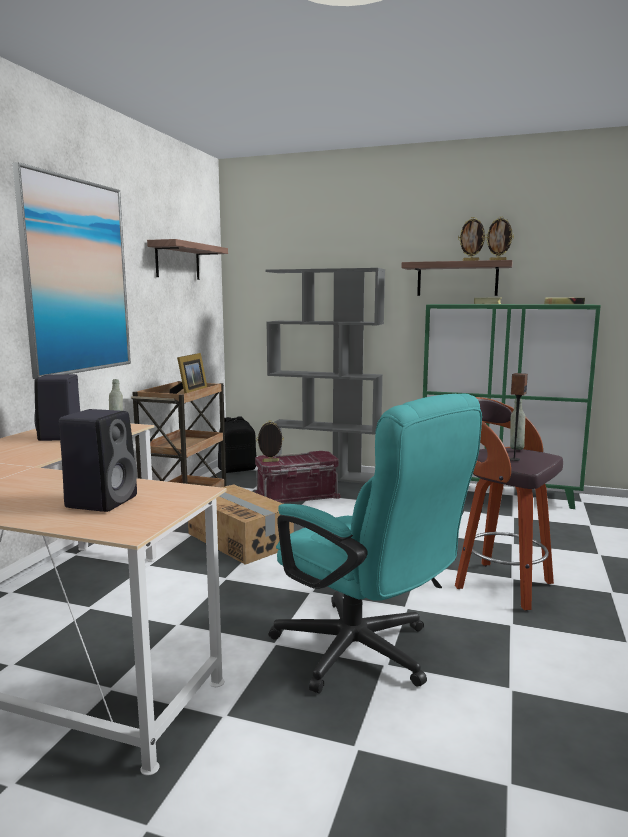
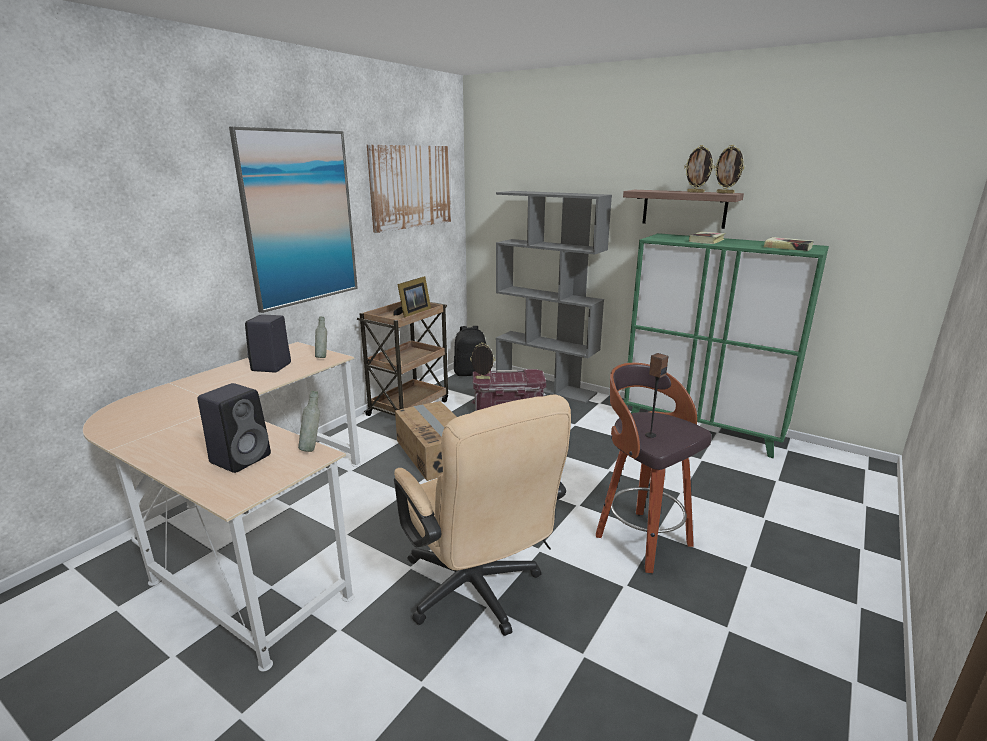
camera: 15 degrees right, 10 degrees up
shelf [147,239,228,280] -> picture [367,145,452,233]
turquoise office chair [269,394,482,693] -> beige office chair [394,395,571,636]
grey bottle [510,398,525,450] -> grey bottle moved to [298,391,320,452]

